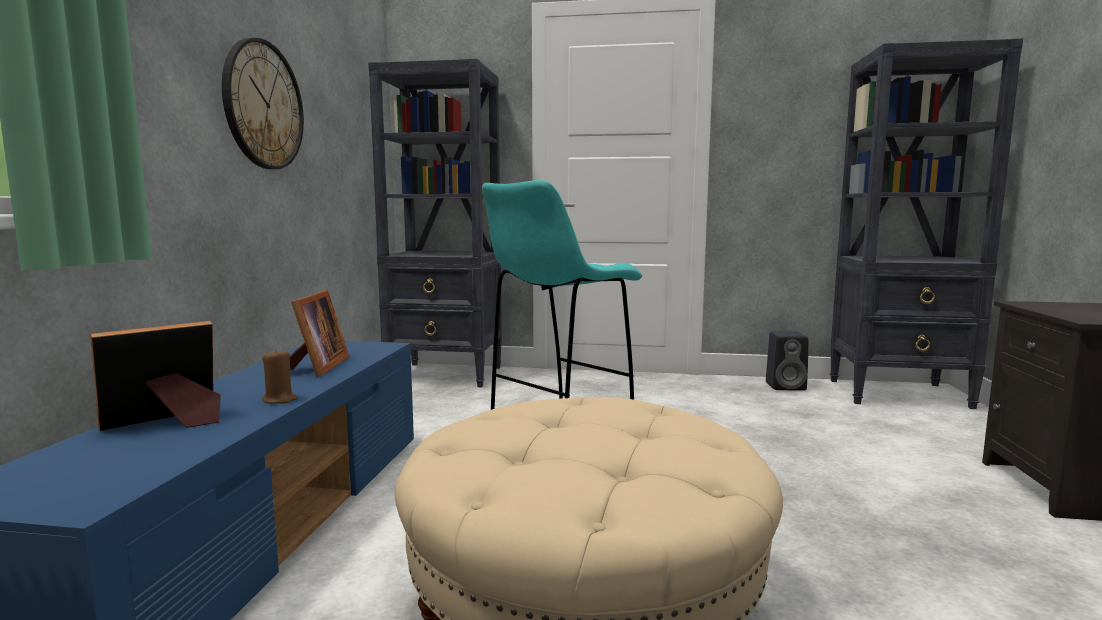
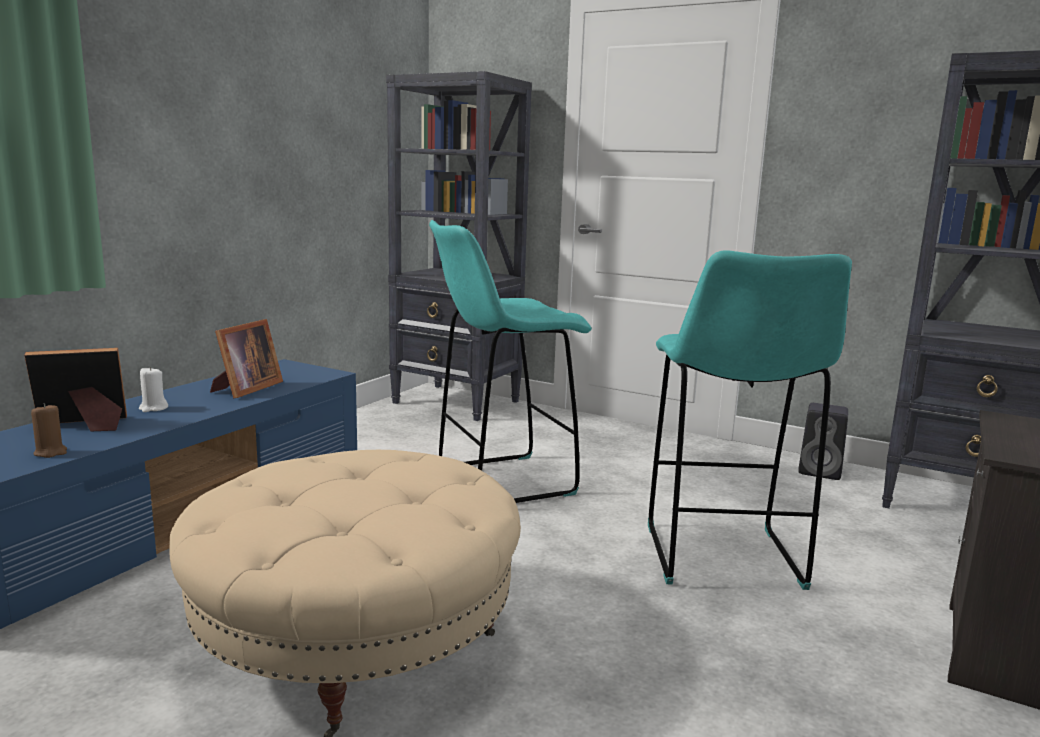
camera: 20 degrees right, 5 degrees up
wall clock [222,38,304,169] -> none
brown candle [262,348,298,404] -> brown candle moved to [31,403,67,458]
none -> white candle [139,367,168,412]
none -> turquoise stool [648,250,852,590]

